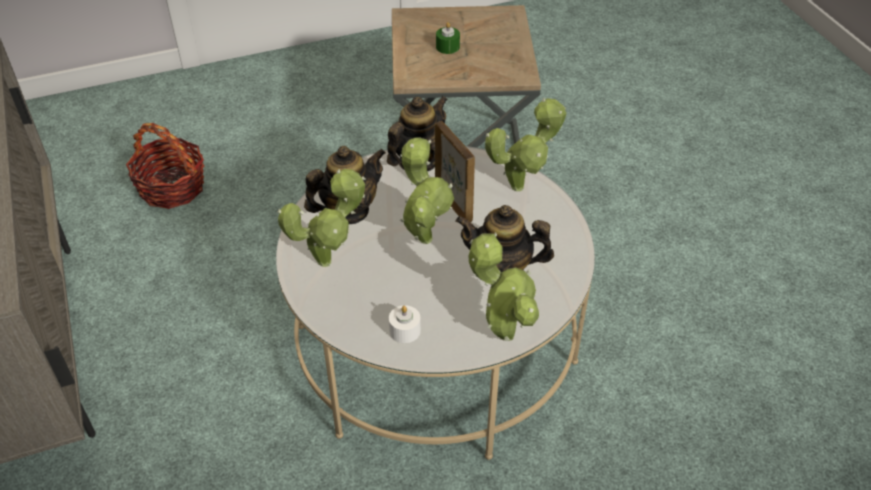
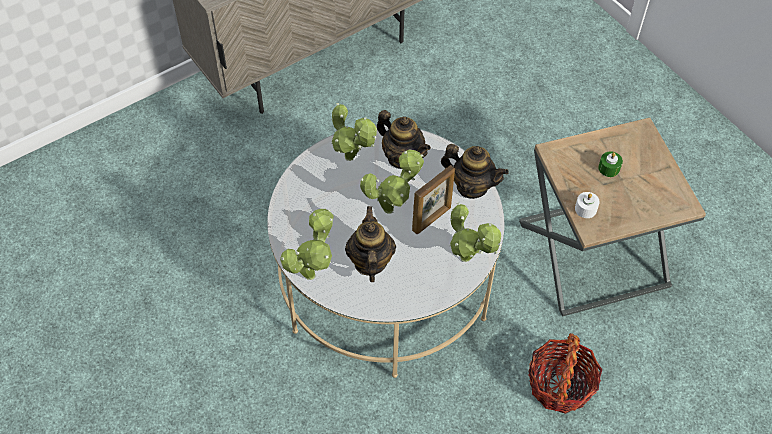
camera: 75 degrees right, 10 degrees up
basket [126,123,204,209] -> basket moved to [528,333,602,414]
white candle [389,305,421,343] -> white candle moved to [575,192,600,218]

